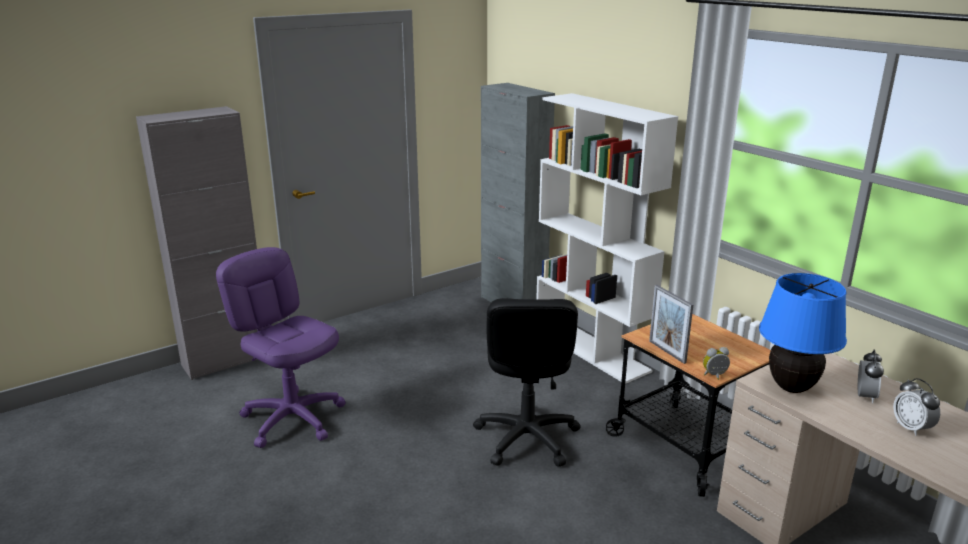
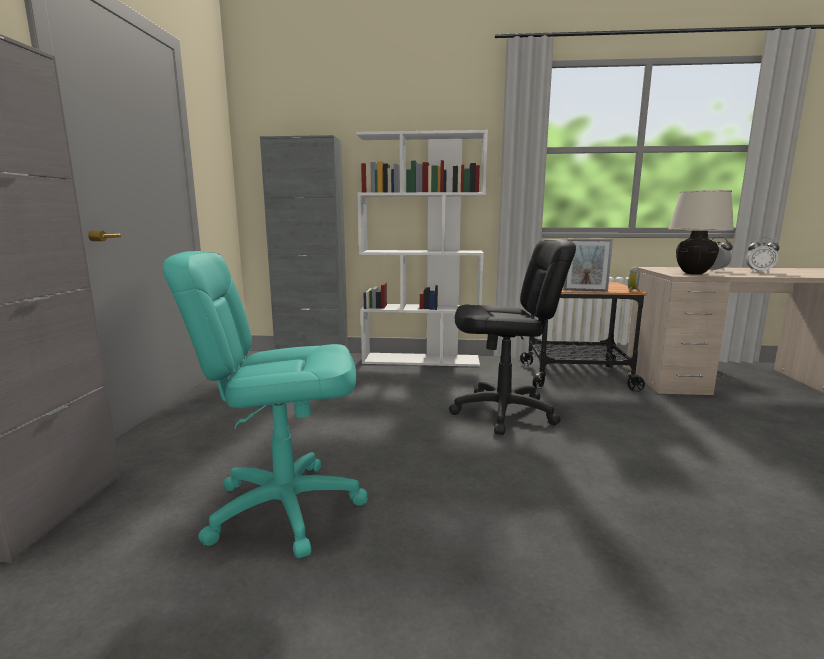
camera: 50 degrees left, 10 degrees down
purple office chair [216,247,346,448] -> turquoise office chair [163,251,368,558]
black office chair [473,298,581,467] -> black office chair turned 45 degrees counterclockwise [449,239,576,435]
blue table lamp [759,273,847,393] -> beige table lamp [668,190,734,275]

